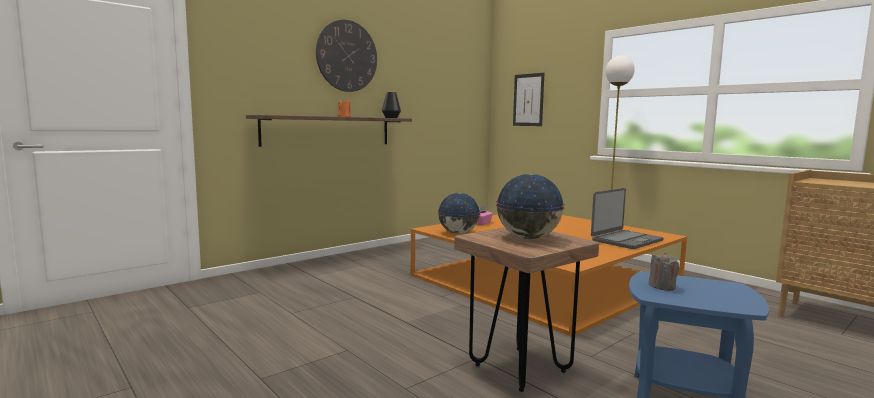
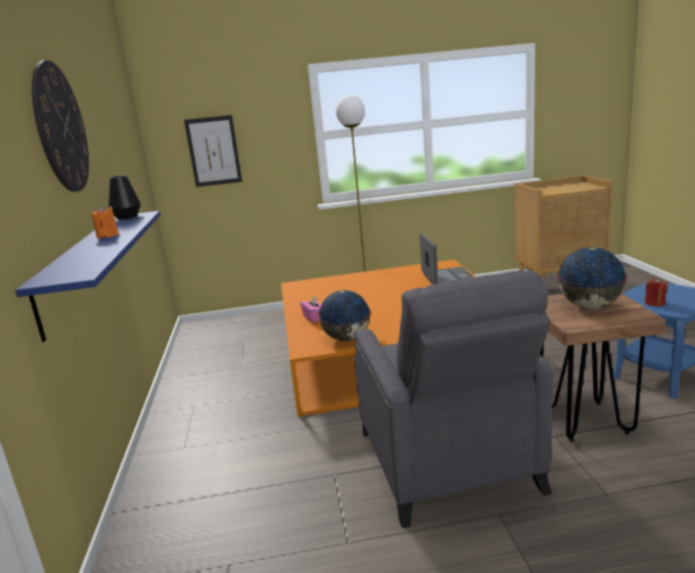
camera: 55 degrees left, 10 degrees up
brown shelf [246,115,412,147] -> blue shelf [15,211,160,342]
grey candle [649,252,680,290] -> red candle [645,278,668,306]
none -> grey armchair [354,270,553,528]

